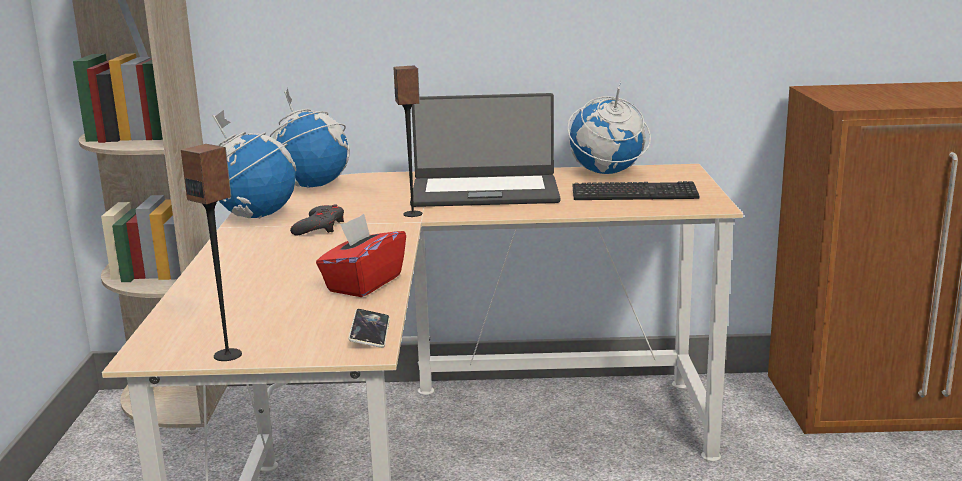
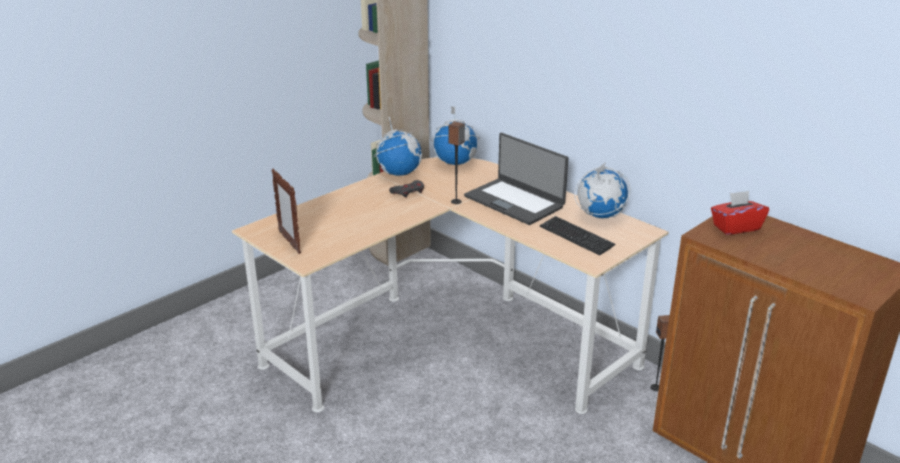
camera: 45 degrees right, 10 degrees up
speaker [181,144,242,361] -> speaker moved to [650,315,670,391]
red tissue box [316,214,406,297] -> red tissue box moved to [711,191,769,235]
phone [348,309,390,348] -> none
none -> picture frame [272,168,301,254]

